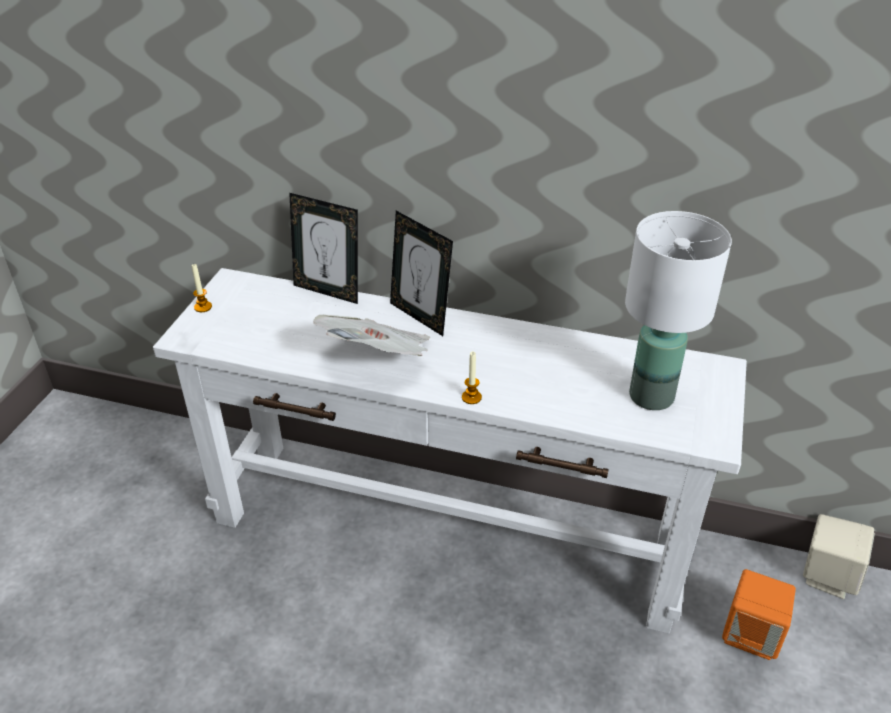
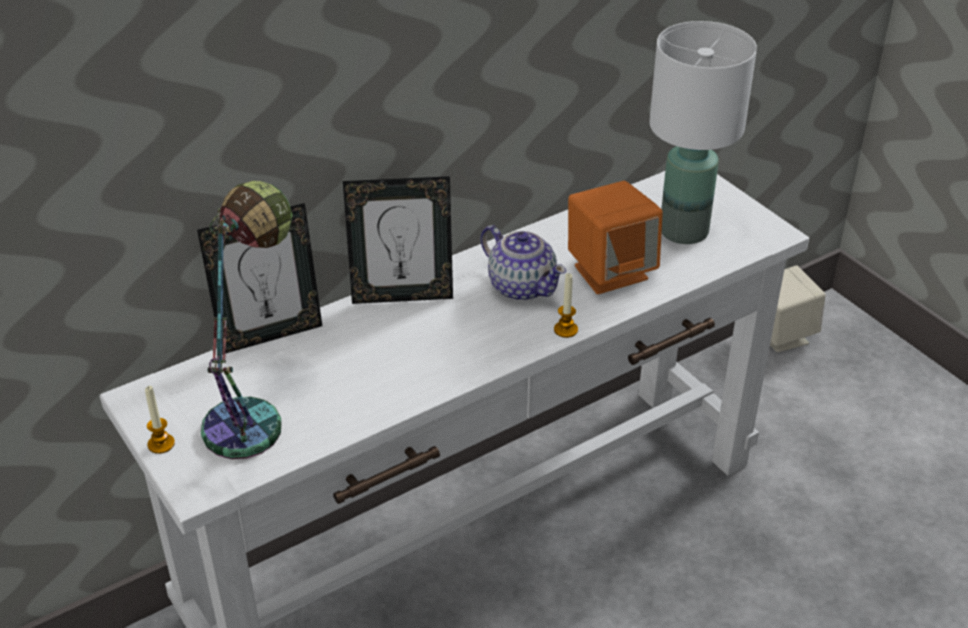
camera: 50 degrees left, 0 degrees up
newspaper [313,315,430,356] -> none
orange speaker [722,569,796,660] -> orange speaker moved to [568,181,663,294]
none -> table lamp [201,181,292,459]
none -> teapot [481,225,566,301]

